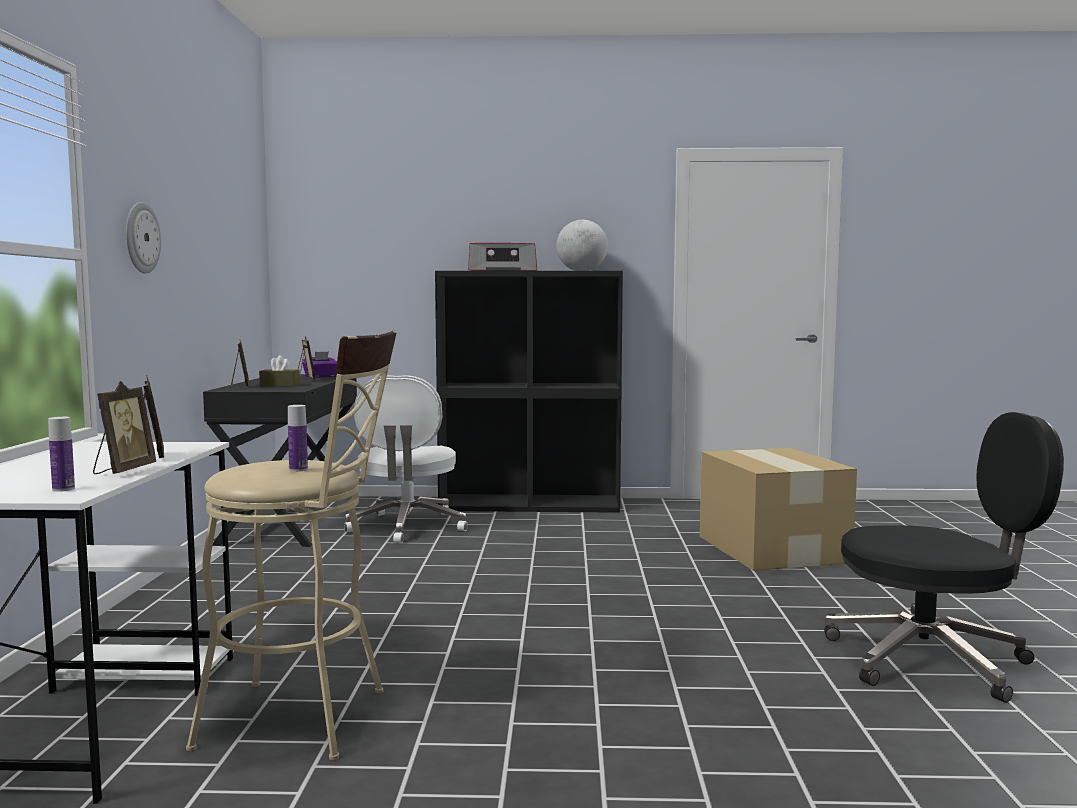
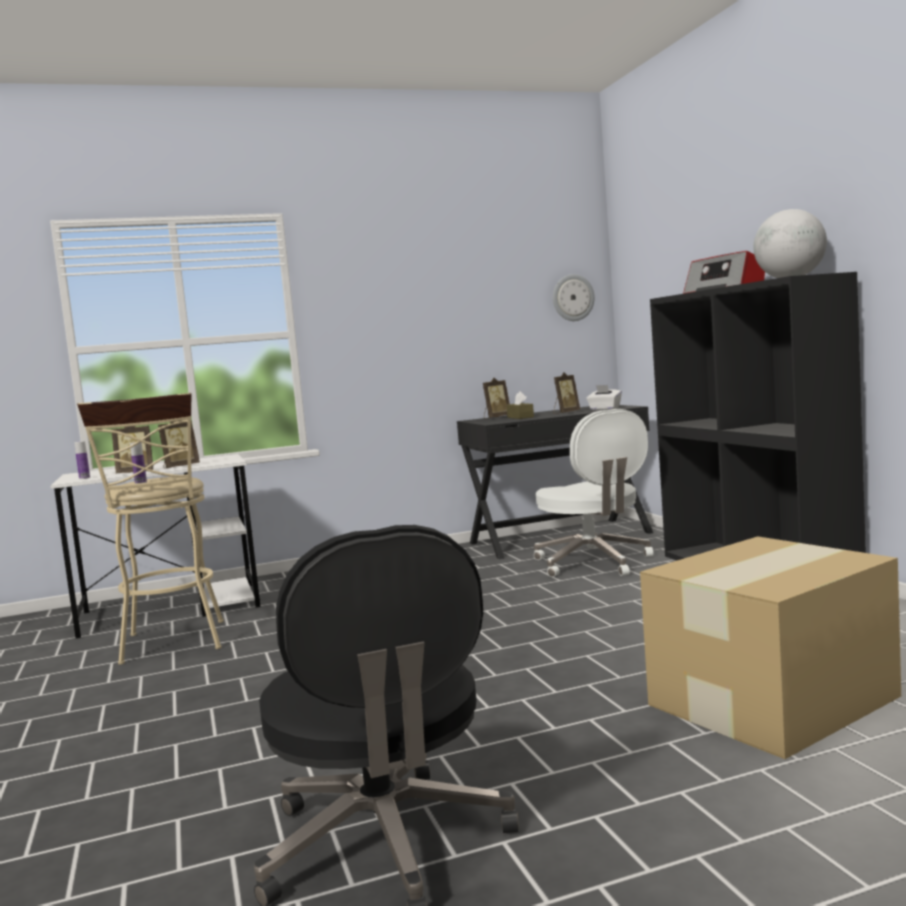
camera: 70 degrees right, 0 degrees up
wall clock [126,202,161,274] -> wall clock moved to [553,274,595,321]
purple tissue box [302,351,337,378] -> white tissue box [586,385,622,410]
white office chair [344,375,468,543] -> white office chair turned 90 degrees counterclockwise [534,409,653,577]

